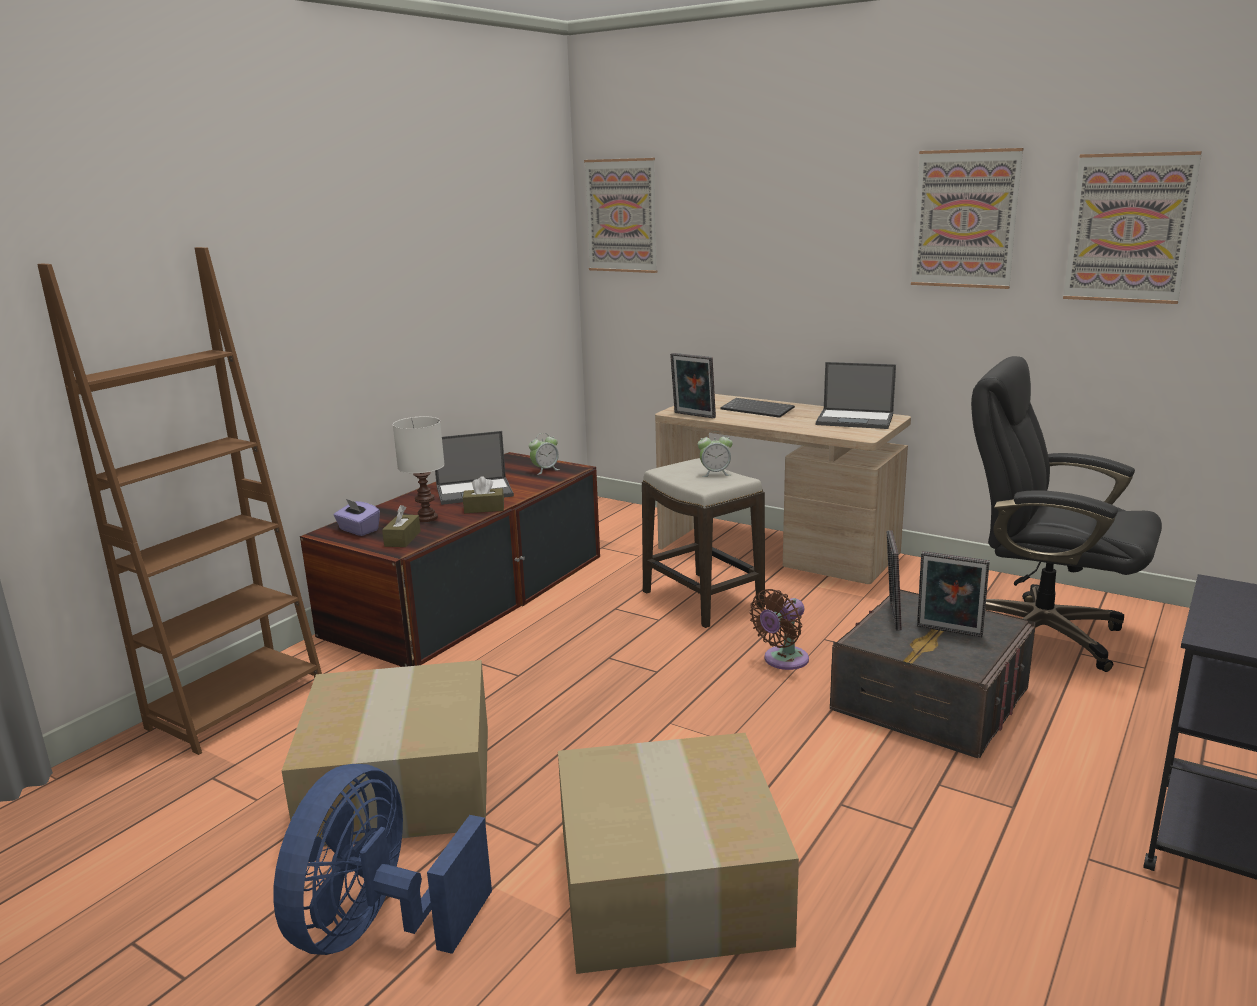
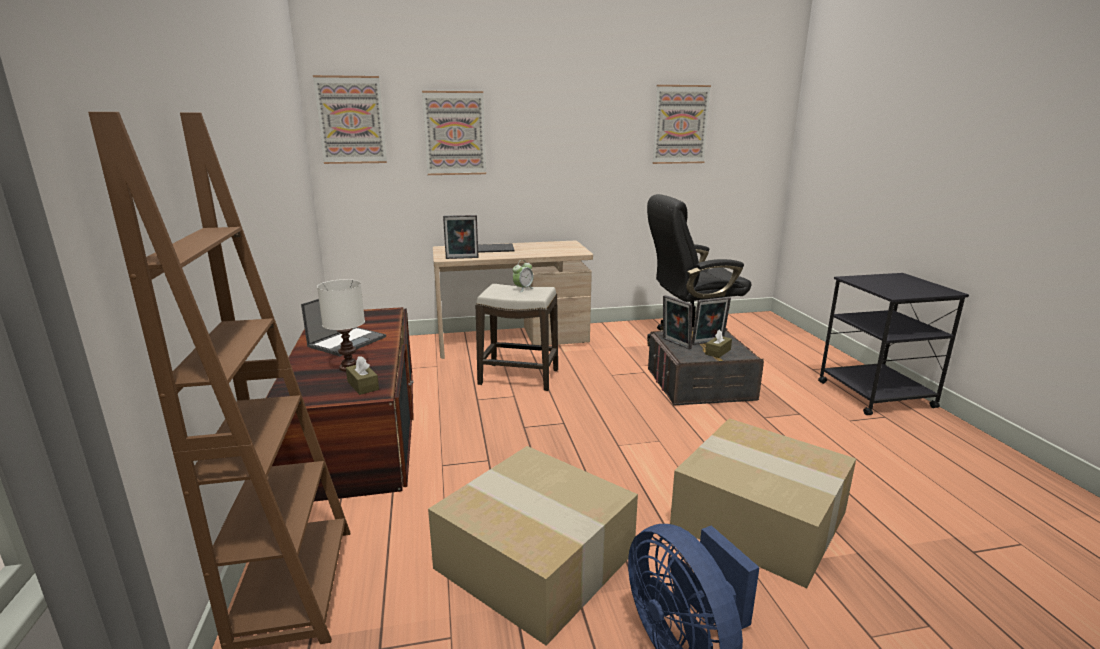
camera: 45 degrees left, 0 degrees up
purple tissue box [333,499,380,536] -> none
brown tissue box [463,476,504,513] -> brown tissue box moved to [705,329,732,358]
alarm clock [529,433,560,475] -> none
brown fan [749,589,809,670] -> none
laptop [816,362,896,429] -> none
picture [911,148,1023,289] -> picture moved to [422,91,486,175]

